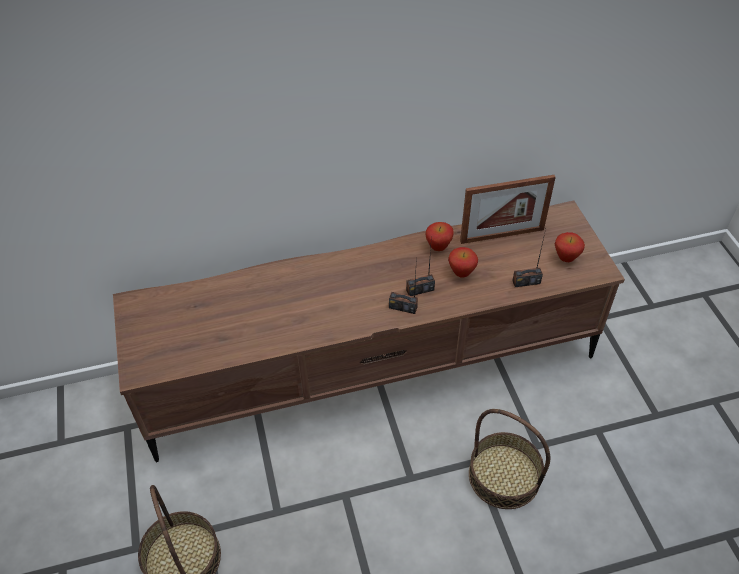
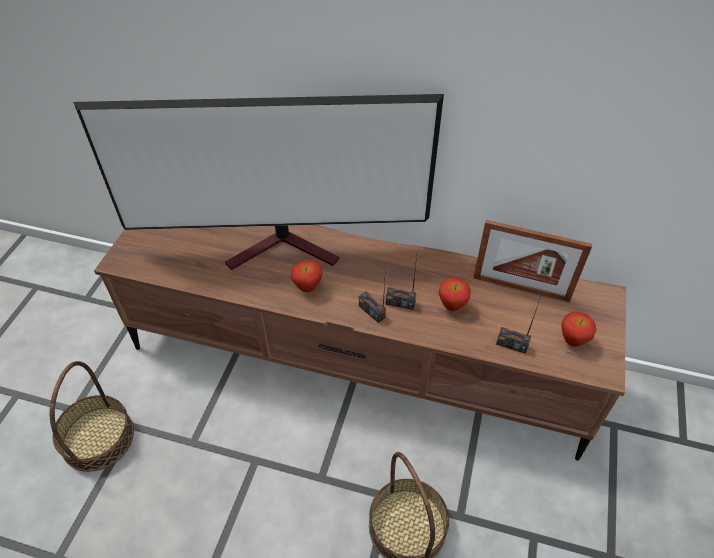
camera: 30 degrees right, 0 degrees up
apple [425,222,454,251] -> apple moved to [291,260,322,292]
none -> television [73,94,444,270]

